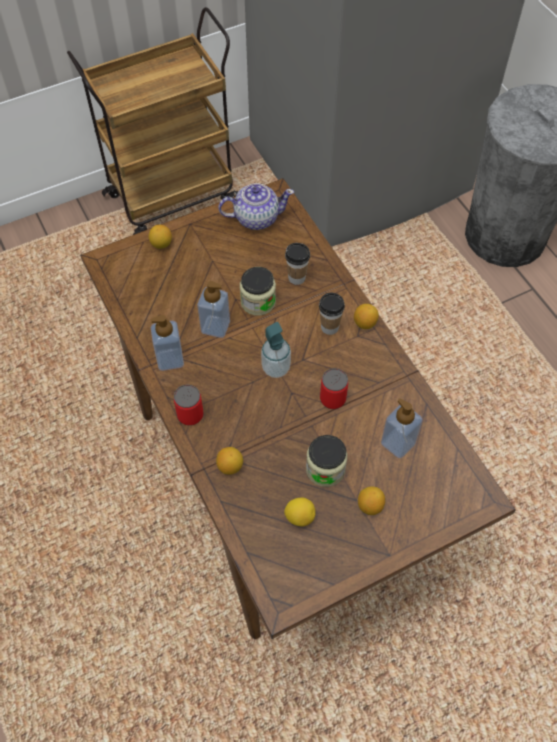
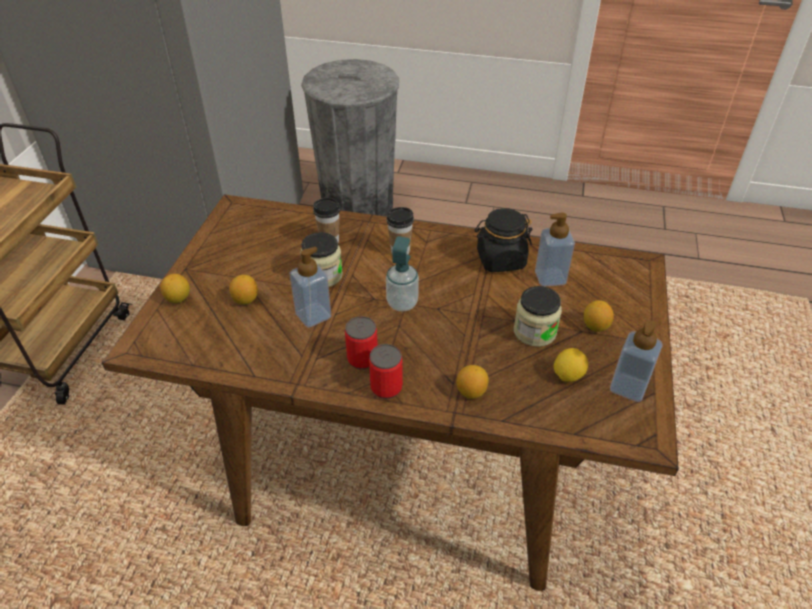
camera: 50 degrees left, 15 degrees down
soap dispenser [151,315,184,371] -> soap dispenser moved to [610,320,663,402]
teapot [218,183,294,230] -> none
can [320,368,348,409] -> can moved to [345,316,378,370]
lemon [354,304,379,329] -> lemon moved to [229,275,258,305]
none -> black jar [474,208,533,272]

